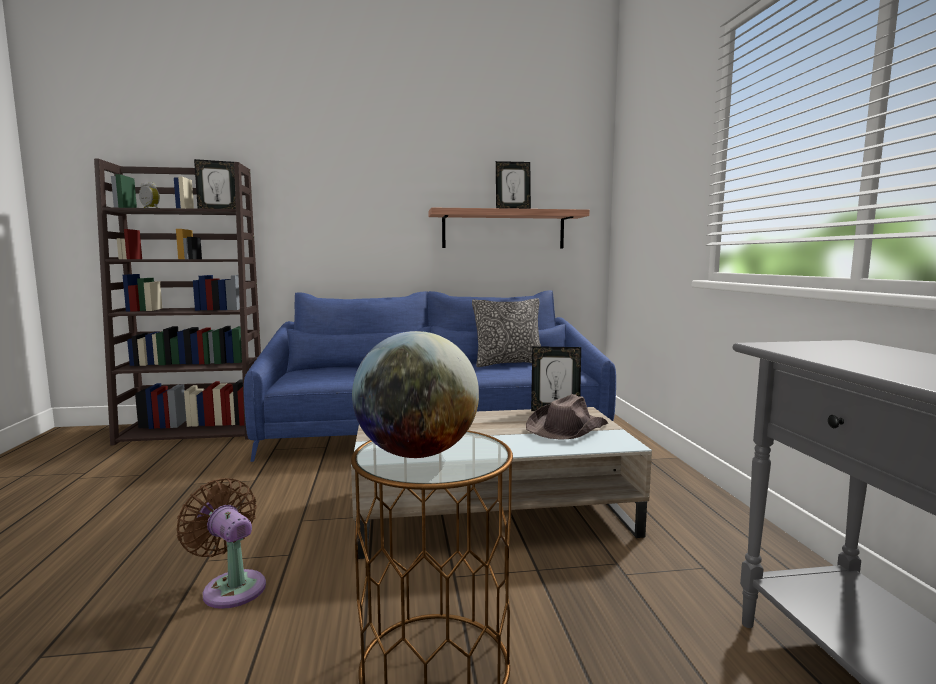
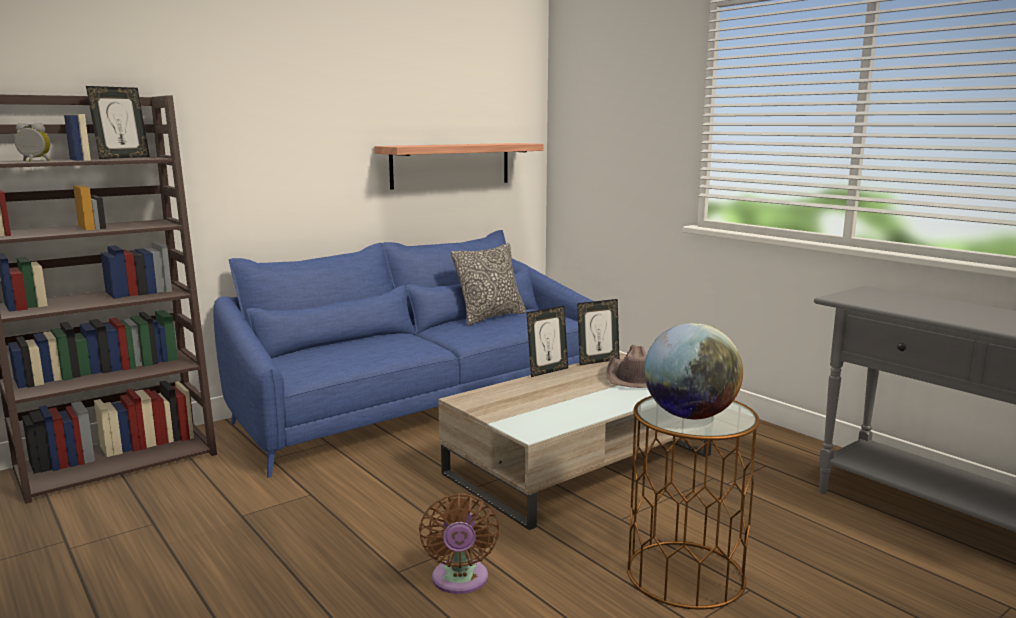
camera: 30 degrees left, 5 degrees up
brown fan [176,478,266,609] -> brown fan turned 105 degrees counterclockwise [419,493,499,594]
picture frame [496,161,531,209] -> picture frame moved to [526,306,568,377]

